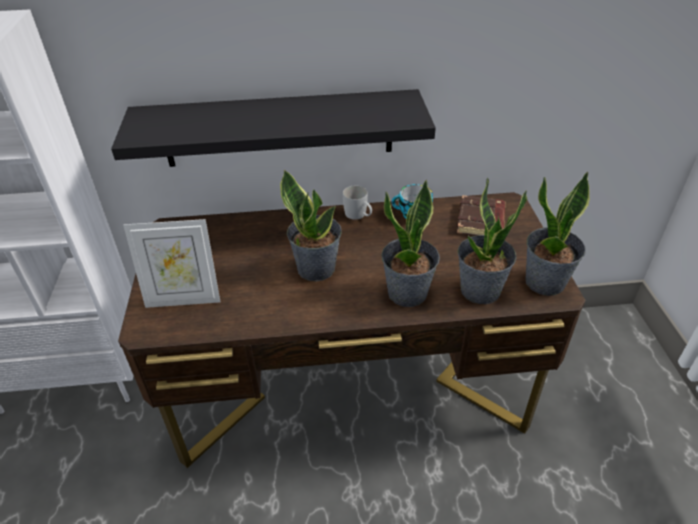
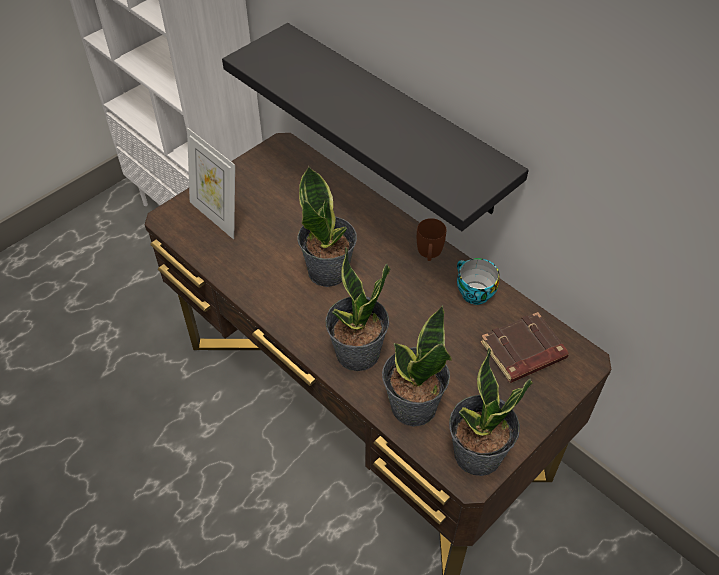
camera: 50 degrees right, 10 degrees up
white mug [343,186,372,220] -> brown mug [417,218,446,261]

